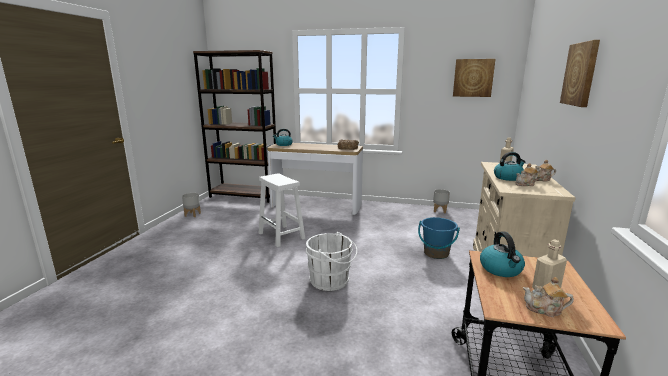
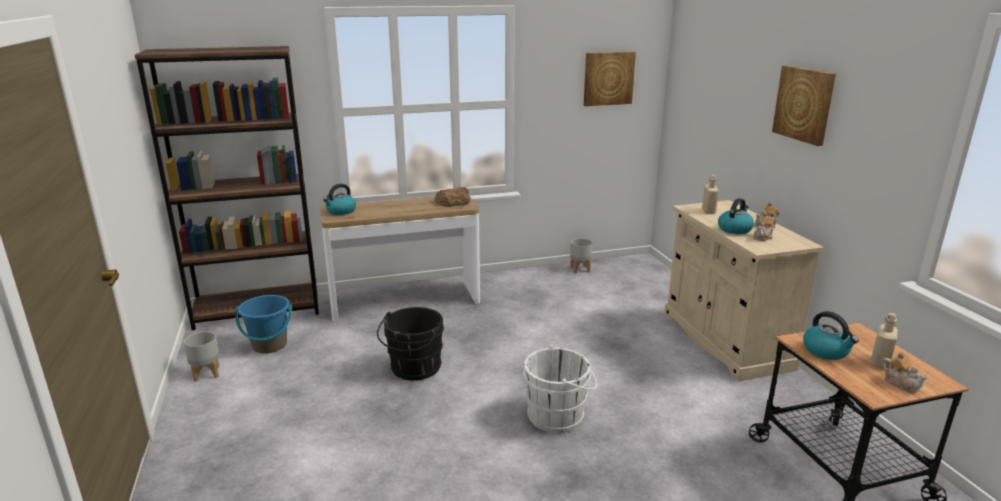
camera: 30 degrees left, 5 degrees up
white stool [259,173,305,247] -> black bucket [377,307,444,380]
blue bucket [418,217,460,259] -> blue bucket moved to [236,295,292,353]
teapot [523,277,574,317] -> teapot turned 105 degrees counterclockwise [881,352,927,393]

